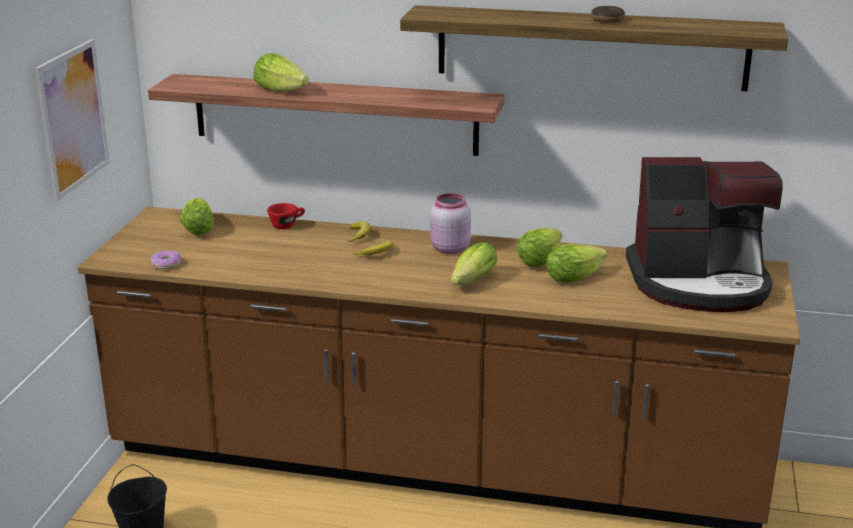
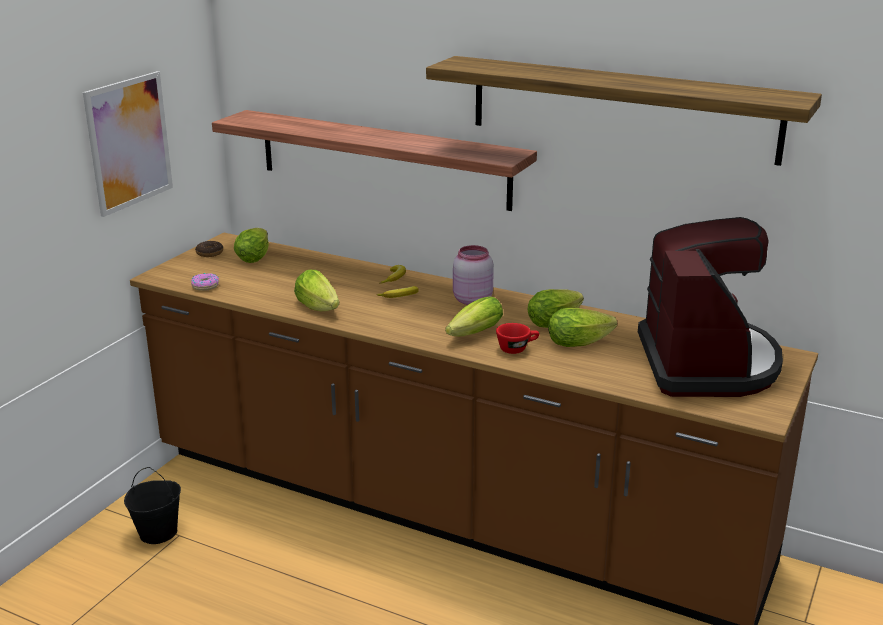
camera: 15 degrees right, 0 degrees up
lettuce [253,53,309,92] -> lettuce moved to [294,270,339,311]
red cup [267,203,305,229] -> red cup moved to [496,323,539,354]
donut [591,6,625,23] -> donut moved to [195,241,223,257]
coffee machine [626,157,783,312] -> coffee machine turned 105 degrees counterclockwise [638,217,783,397]

